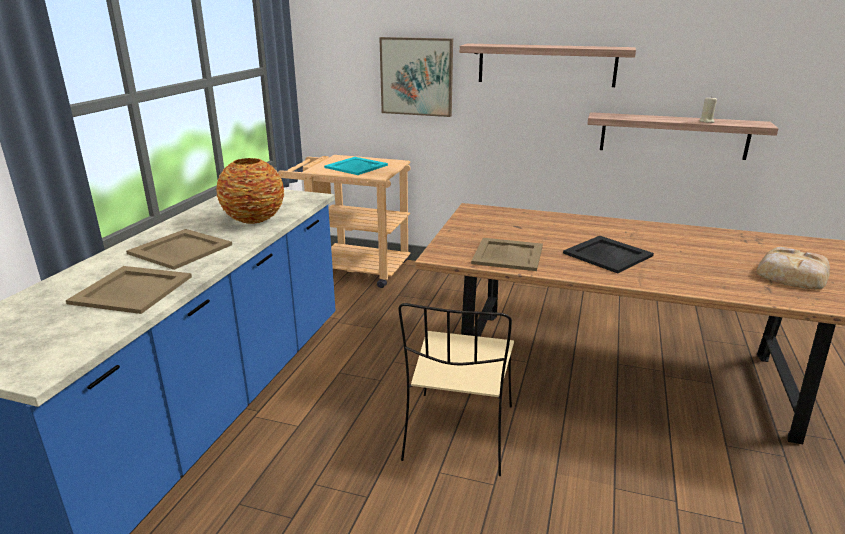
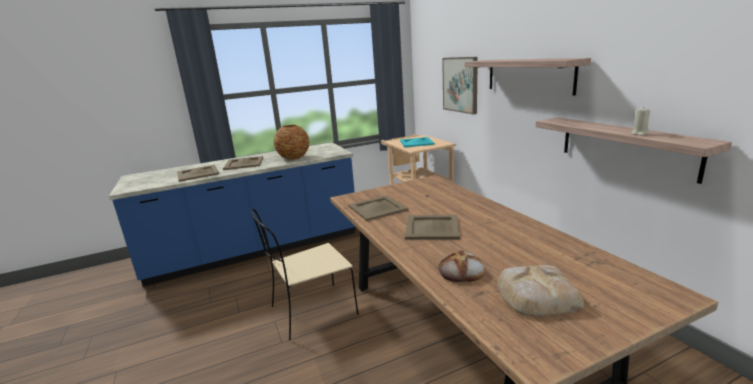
camera: 50 degrees right, 5 degrees down
black tray [563,236,654,274] -> beige tray [405,215,460,240]
none -> bread [438,250,485,282]

